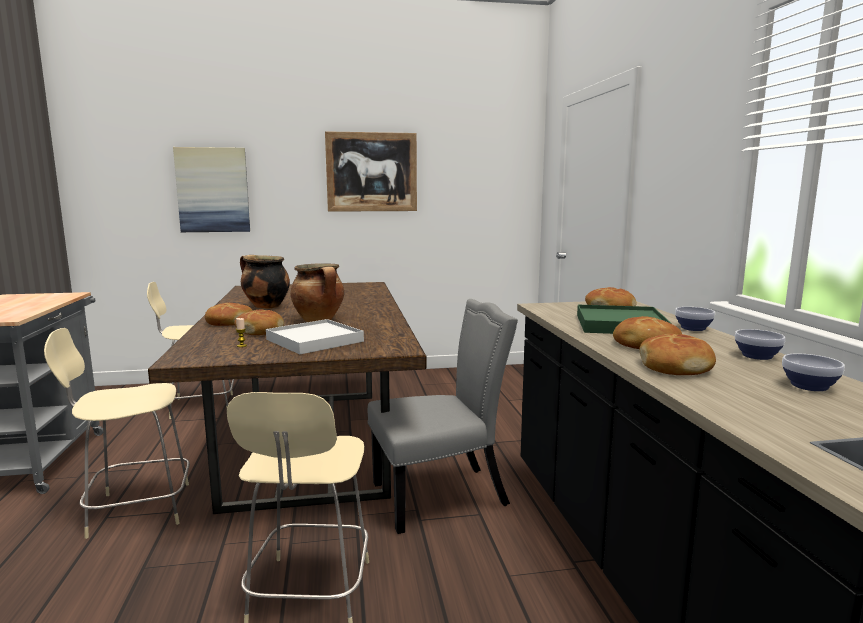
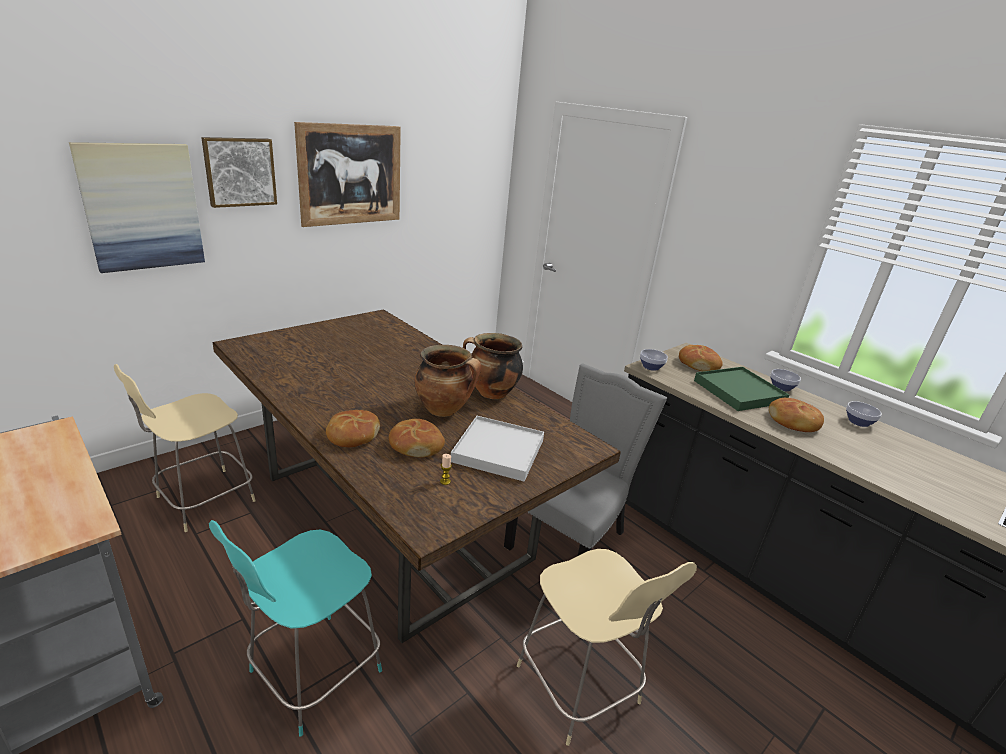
camera: 35 degrees left, 15 degrees up
beige chair [44,328,190,539] -> turquoise chair [209,520,382,737]
cooking pot [240,255,290,309] -> cooking pot moved to [463,333,523,399]
bread [639,334,716,375] -> none
bowl [782,353,845,391] -> bowl moved to [640,349,668,371]
none -> picture [201,137,277,208]

